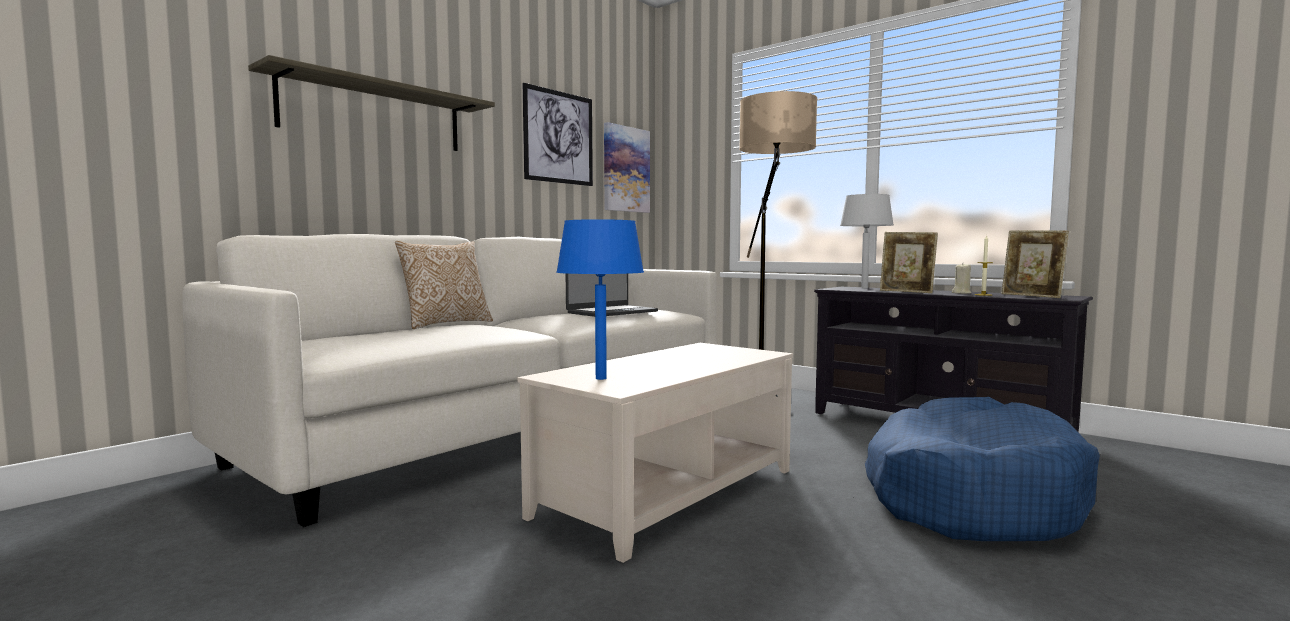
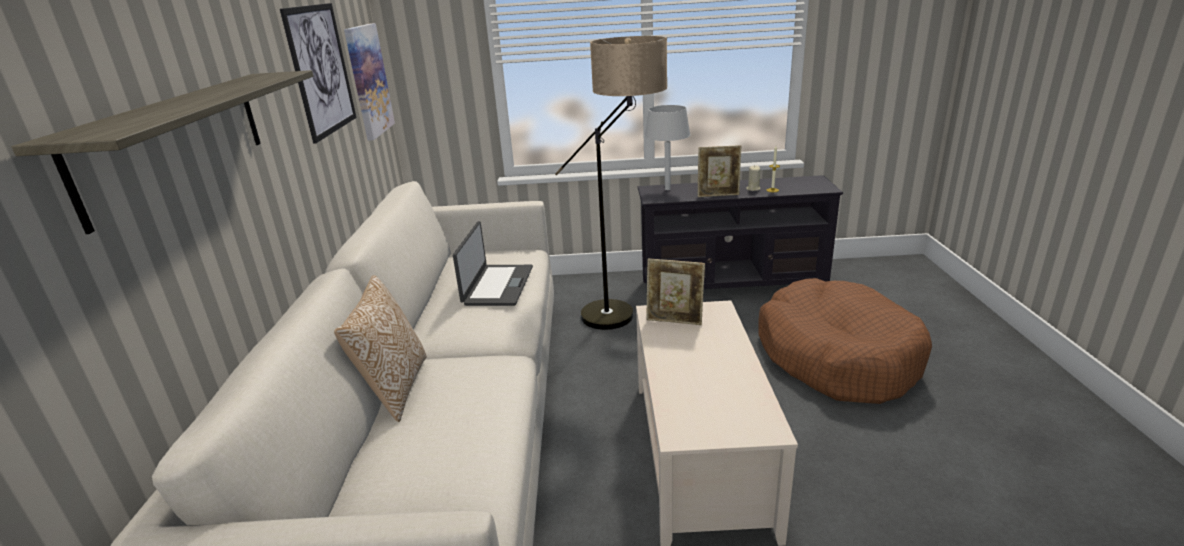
camera: 40 degrees left, 20 degrees up
blue table lamp [556,219,644,380] -> none
blue dog bed [865,397,1100,541] -> brown dog bed [758,278,932,404]
picture frame [1002,230,1069,298] -> picture frame moved to [646,258,705,325]

